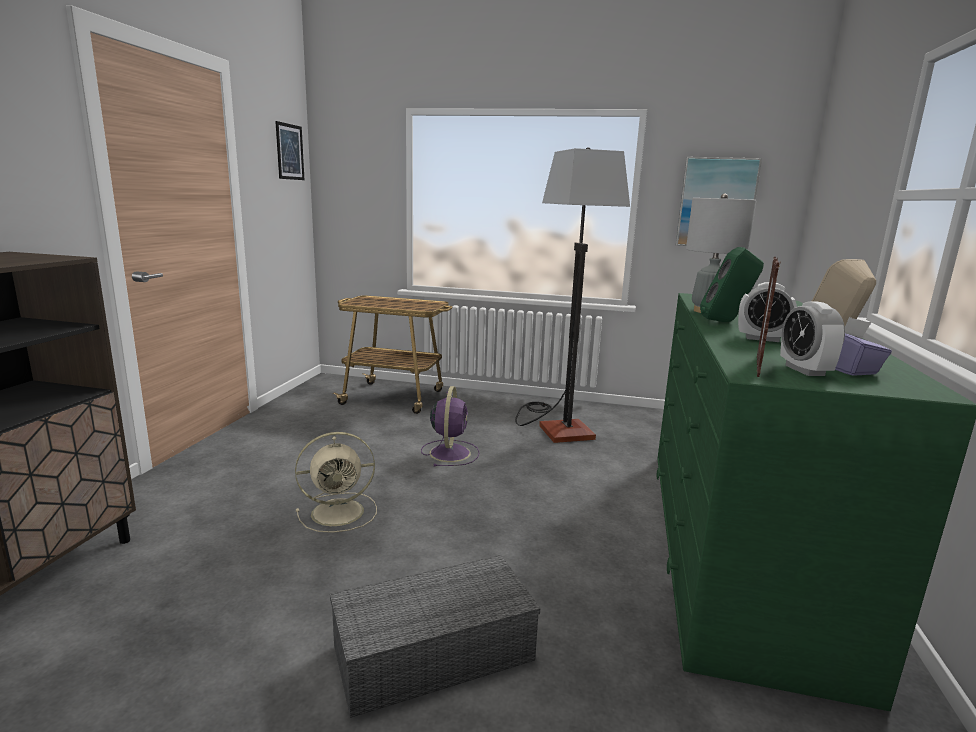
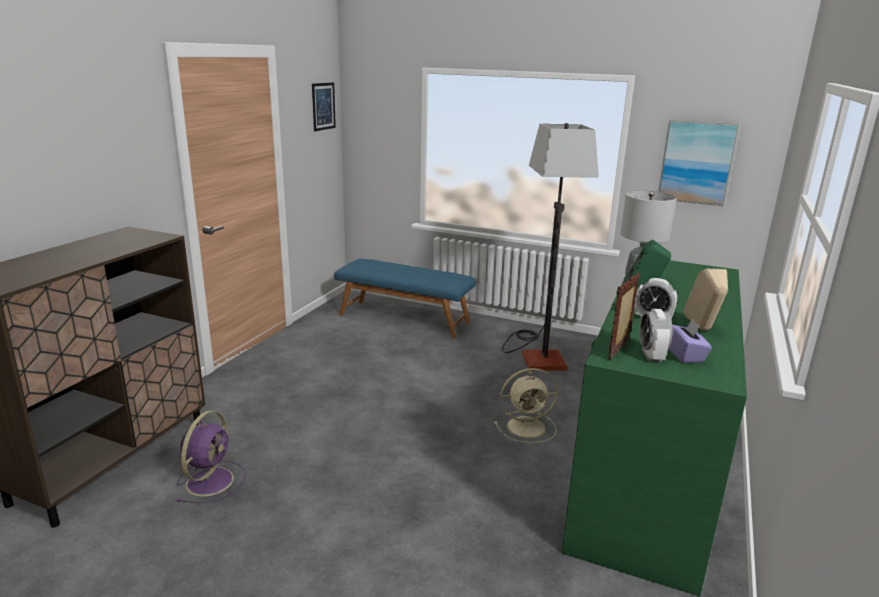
camera: 10 degrees right, 5 degrees up
beige fan [295,432,377,533] -> beige fan moved to [495,368,558,443]
grey storage box [330,555,540,718] -> none
cart [333,296,452,414] -> blue bench [334,259,476,339]
purple fan [421,386,480,467] -> purple fan moved to [177,410,246,503]

